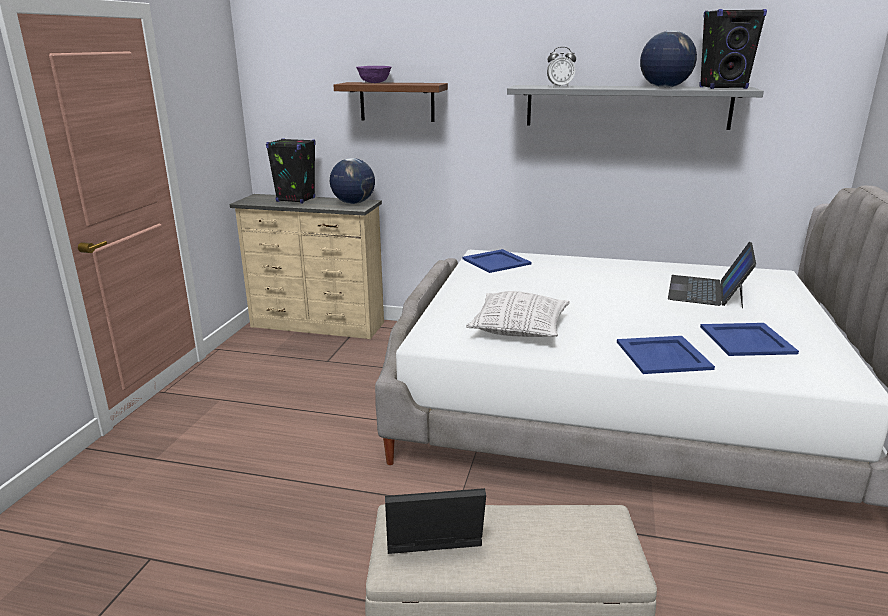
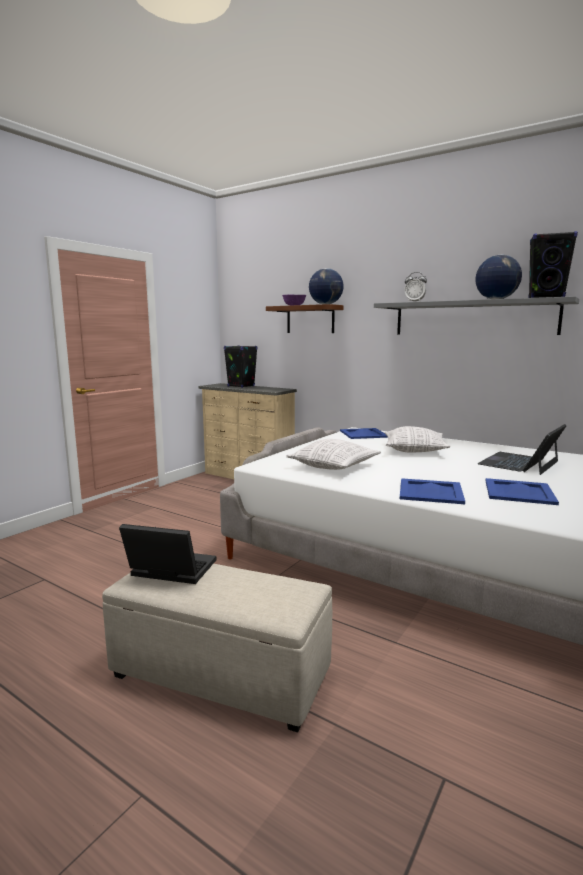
camera: 20 degrees right, 10 degrees down
globe [330,158,375,204] -> globe moved to [309,268,344,304]
none -> pillow [384,426,451,453]

